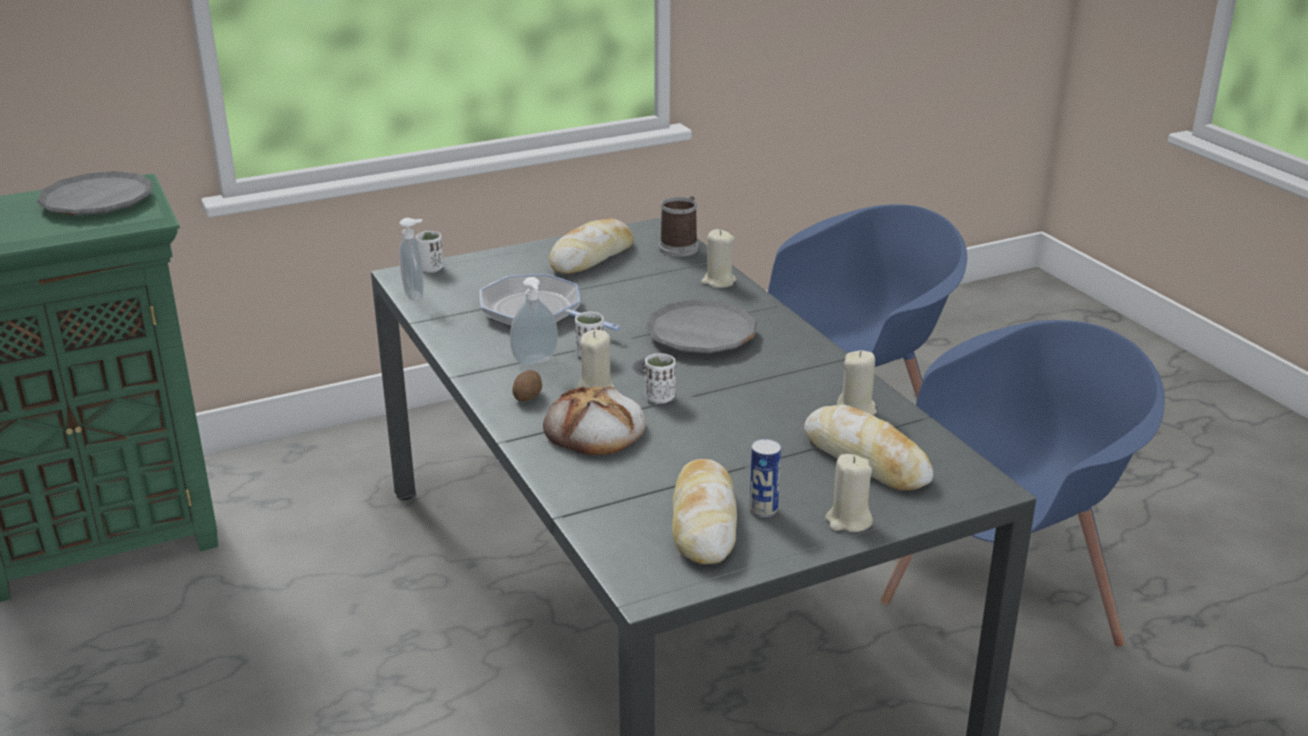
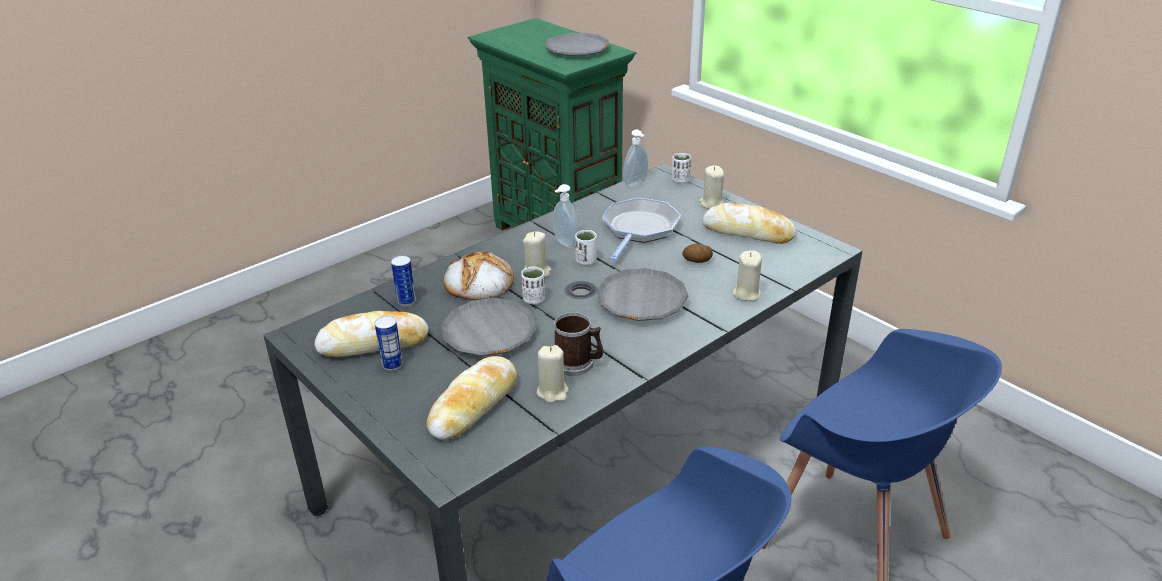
camera: 75 degrees right, 5 degrees up
potato [512,370,542,401] -> potato moved to [682,243,713,263]
mug [659,196,698,257] -> mug moved to [554,312,603,376]
beige candle [826,454,873,532] -> beige candle moved to [699,165,724,209]
none -> can [391,255,416,307]
none -> grey plate [441,298,537,356]

